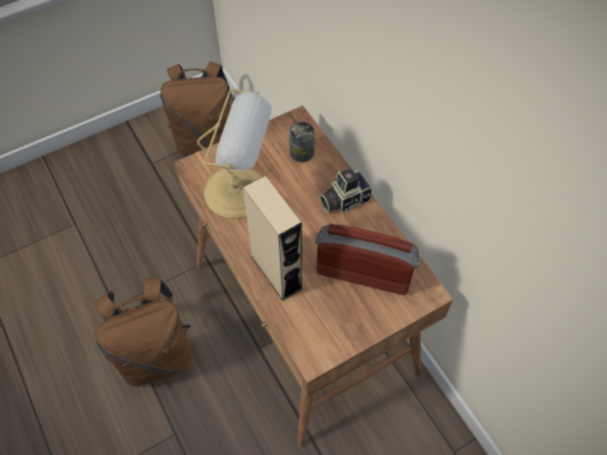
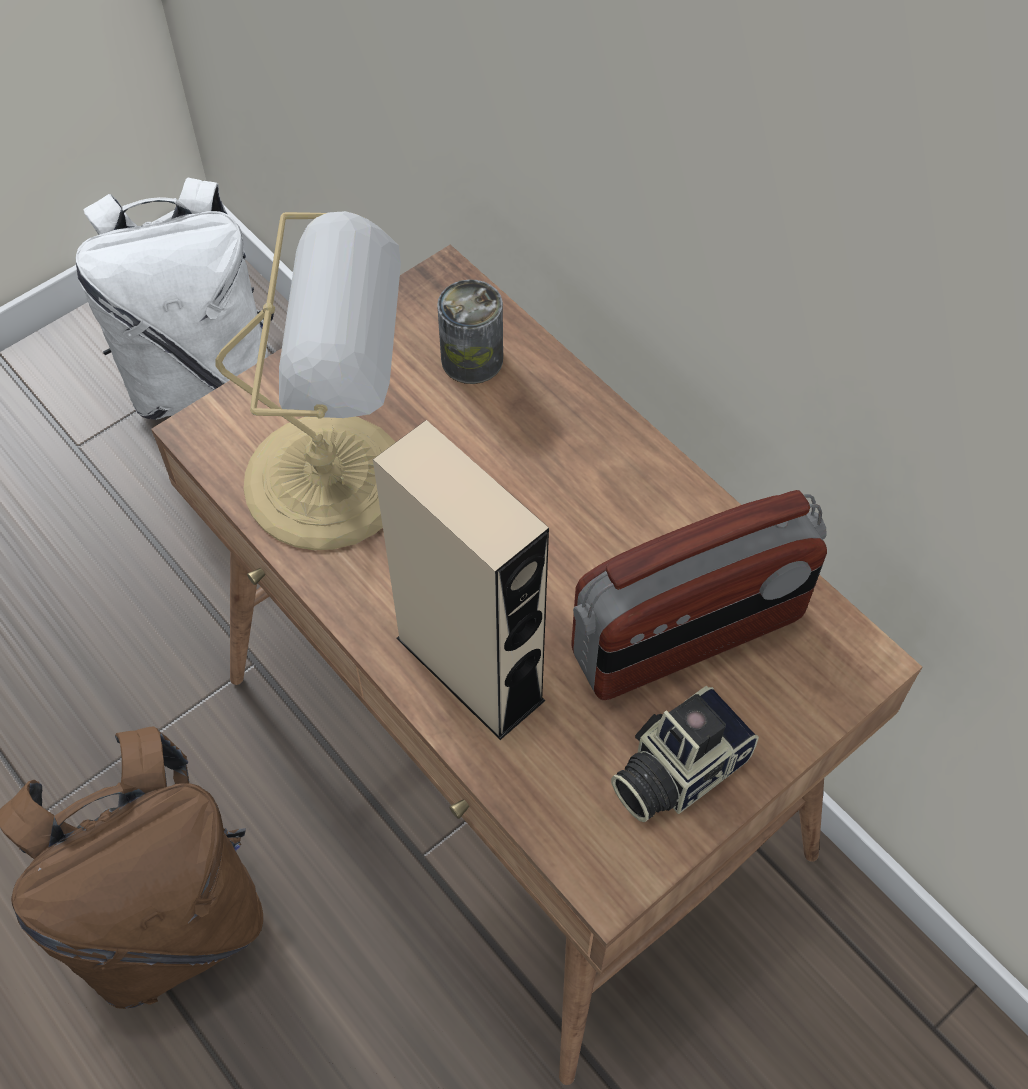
camera: 10 degrees left, 0 degrees up
brown backpack [160,62,232,157] -> white backpack [75,178,274,420]
radio [315,224,421,295] -> radio turned 150 degrees clockwise [571,490,827,700]
camera [320,168,372,213] -> camera moved to [611,686,759,822]

